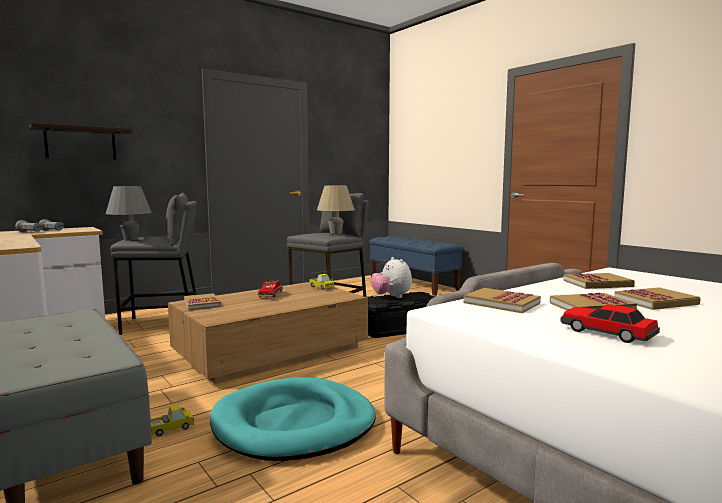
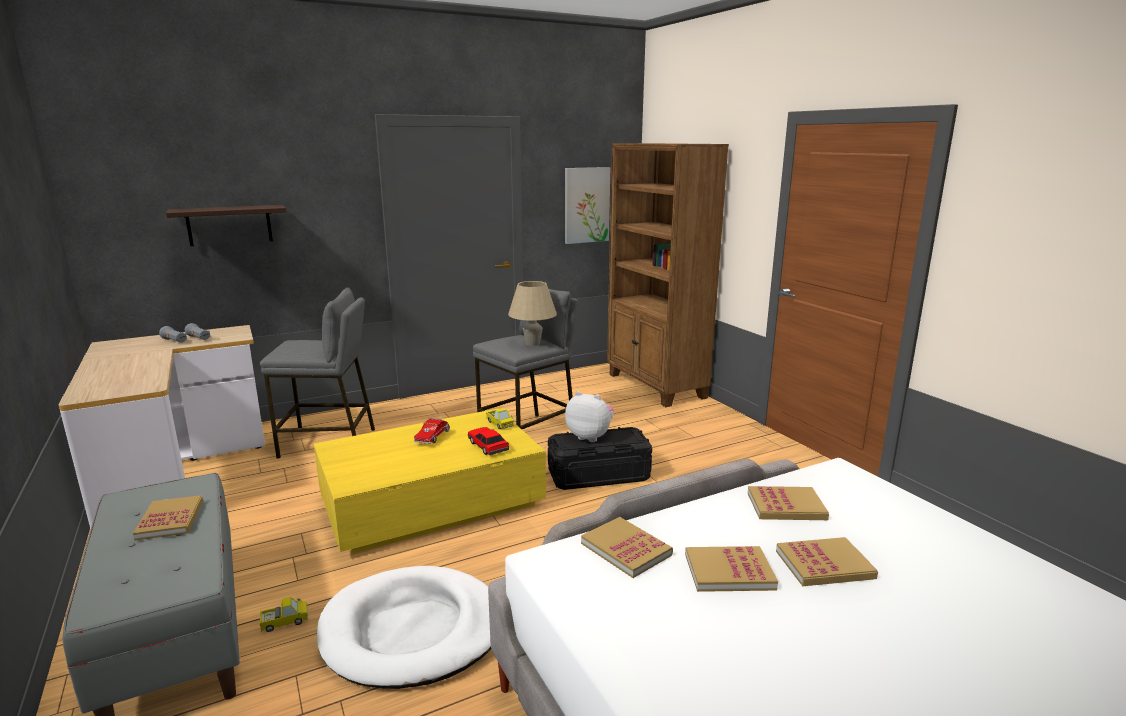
camera: 10 degrees right, 10 degrees up
grey table lamp [106,186,152,241] -> none
brown coffee table [168,282,368,384] -> yellow coffee table [314,408,546,554]
book [184,293,221,310] -> book moved to [133,495,203,540]
turquoise dog bed [210,377,376,461] -> white dog bed [317,566,491,689]
blue bench [369,236,464,296] -> brown bookcase [607,143,729,407]
plush toy [371,257,412,298] -> plush toy turned 135 degrees clockwise [565,391,614,442]
toy car [560,304,660,343] -> toy car moved to [468,427,509,455]
none -> picture [565,167,610,244]

